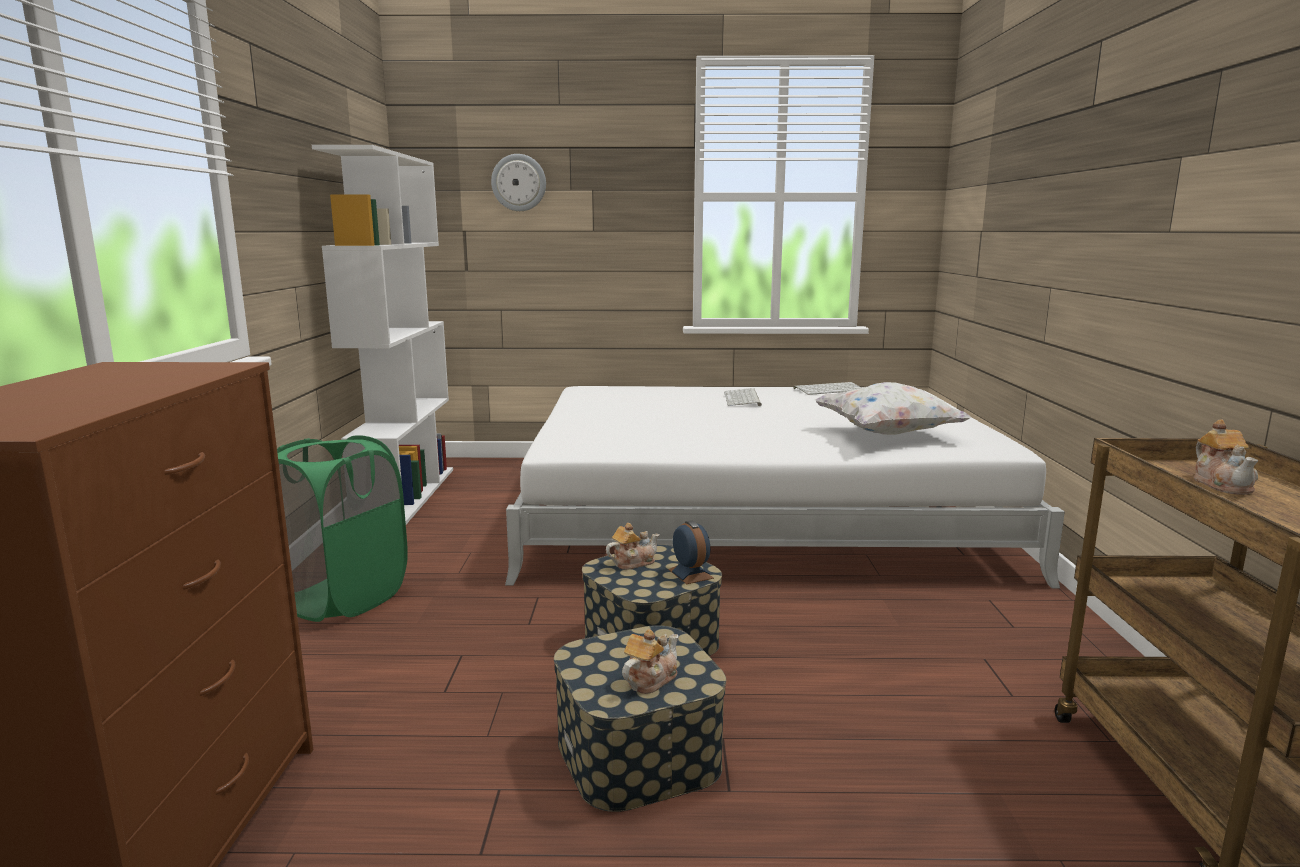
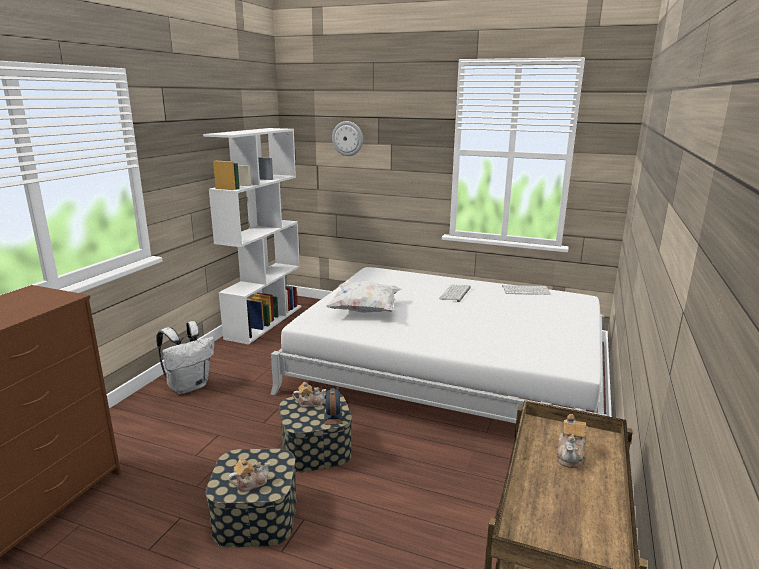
camera: 20 degrees right, 5 degrees up
green laundry basket [277,435,408,622] -> white backpack [156,321,215,394]
white pillow [815,382,972,435] -> white pillow moved to [326,281,401,313]

